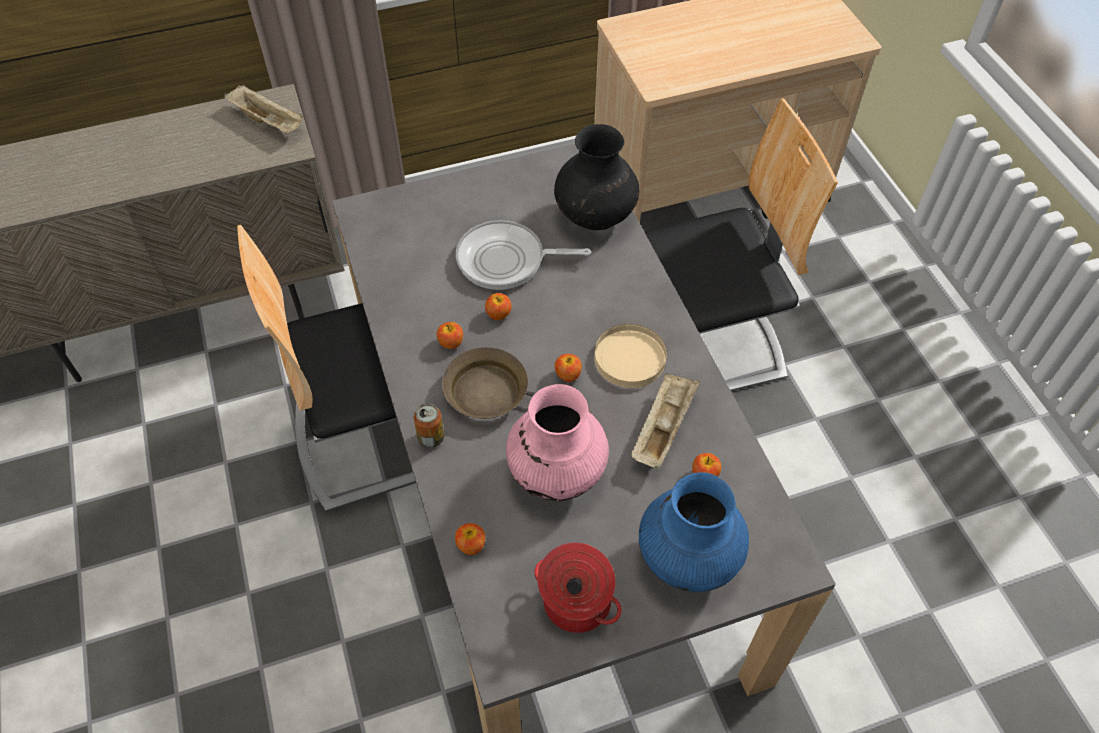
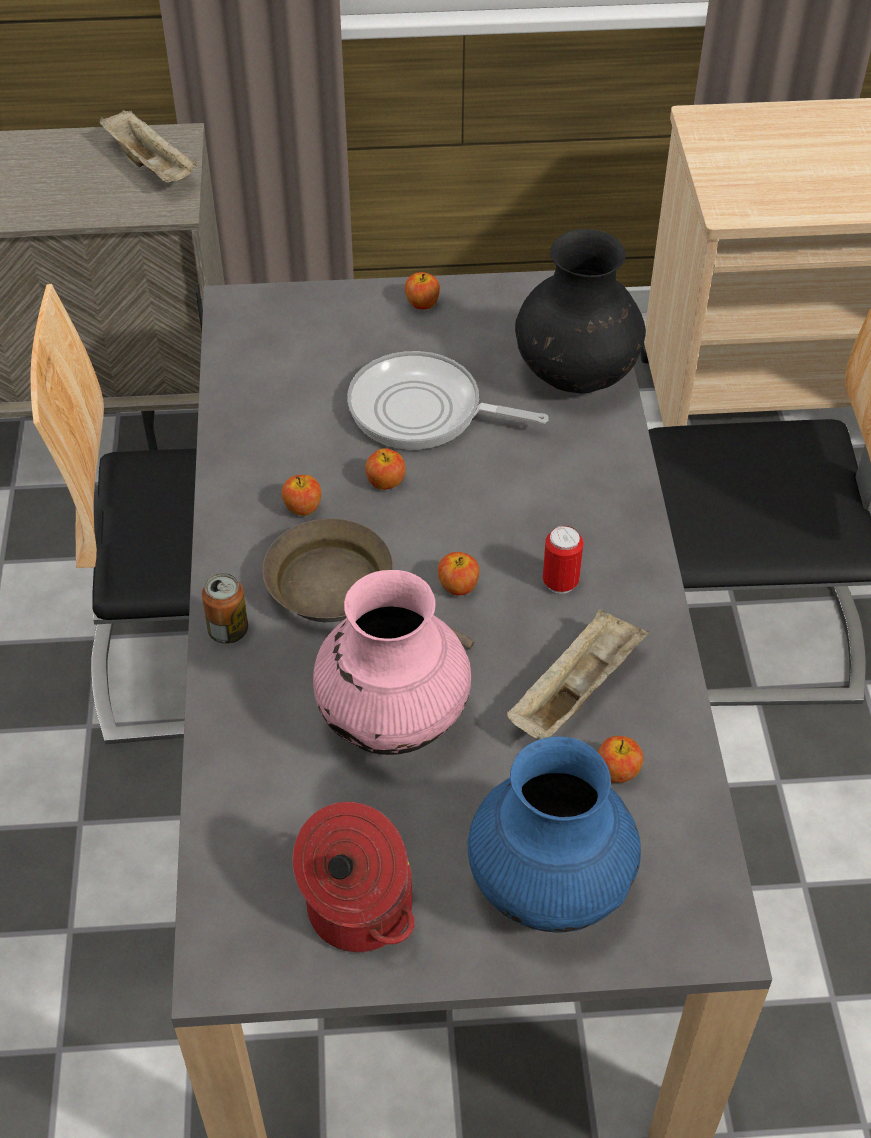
camera: 15 degrees right, 5 degrees down
apple [455,523,485,555] -> apple moved to [405,272,440,310]
beige plate [595,324,667,388] -> can [543,526,584,594]

